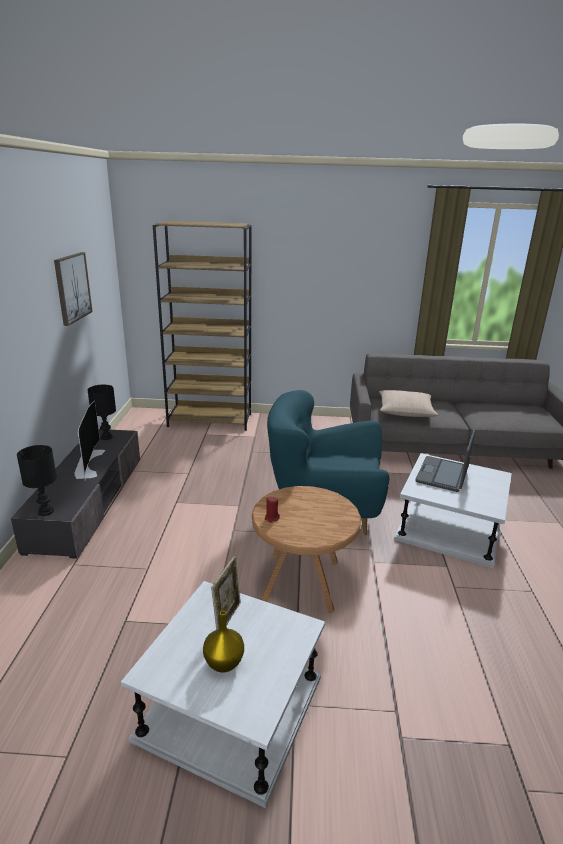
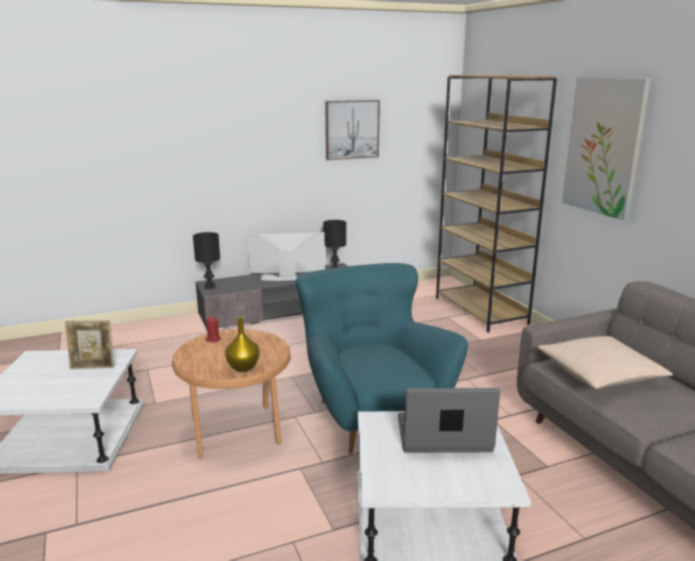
camera: 65 degrees right, 5 degrees down
television [75,401,105,481] -> television turned 150 degrees counterclockwise [248,232,325,281]
yellow vase [203,611,244,673] -> yellow vase moved to [225,317,260,372]
none -> picture [562,77,651,221]

